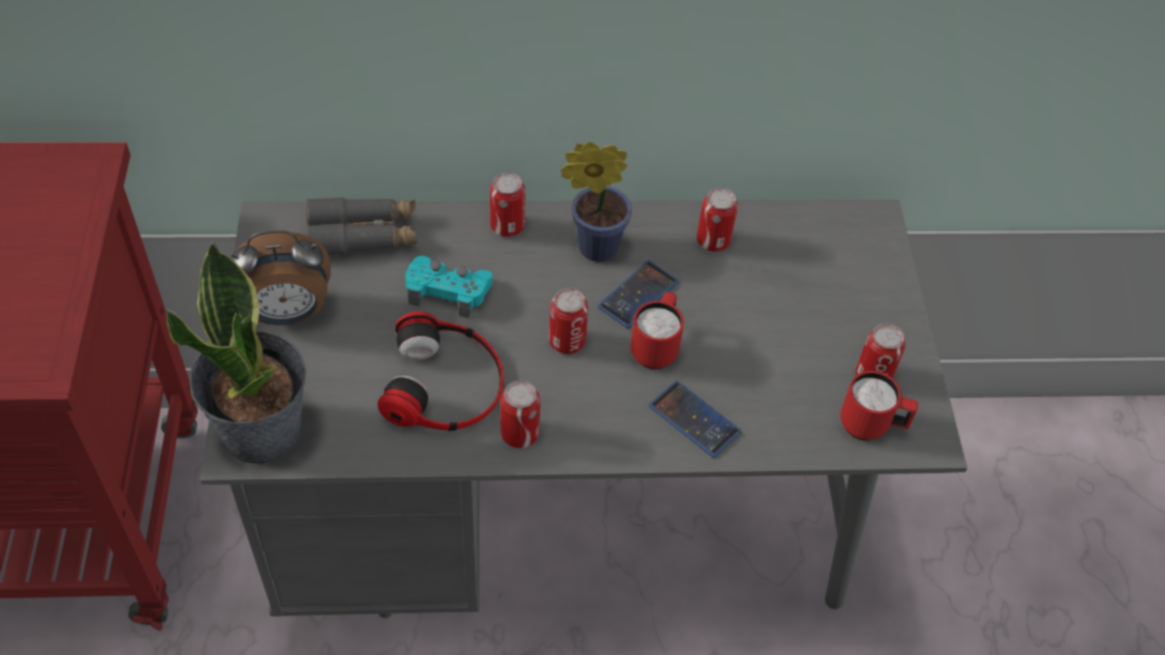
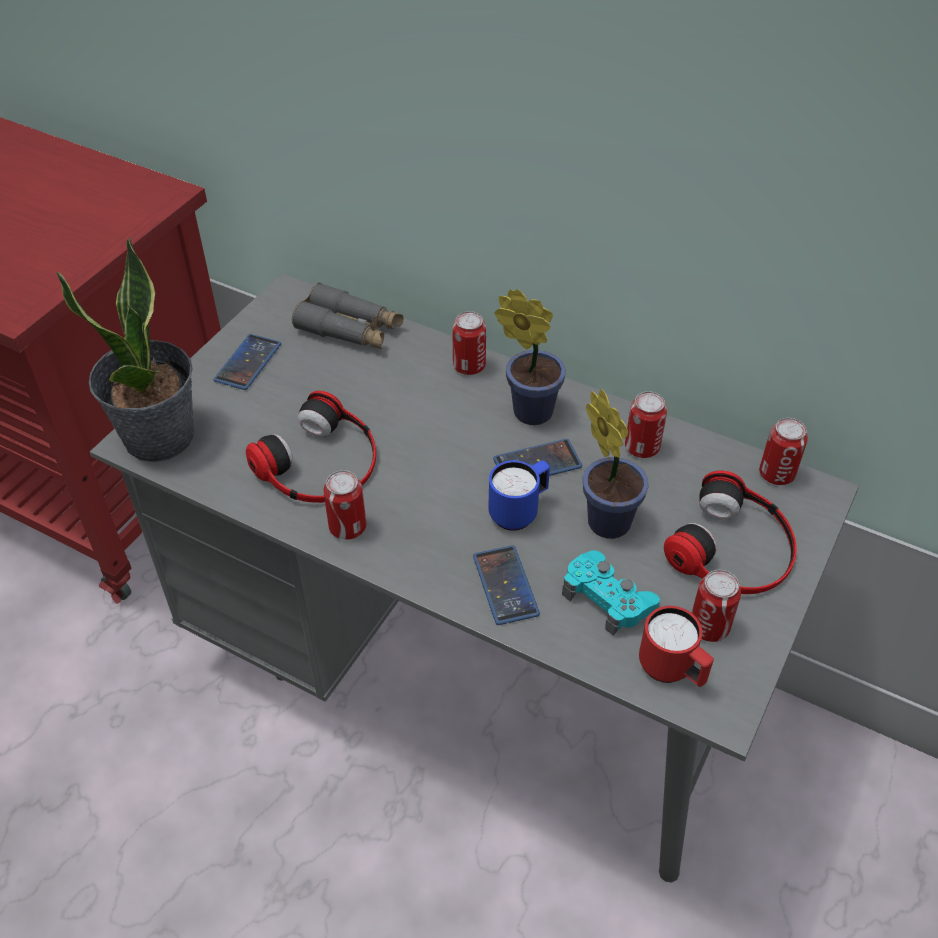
camera: 35 degrees right, 5 degrees down
alarm clock [231,230,331,325] -> phone [214,334,281,390]
turquoise game controller [405,256,492,318] -> turquoise game controller moved to [562,550,660,636]
can [549,288,588,354] -> can moved to [759,418,808,485]
red mug [631,292,684,369] -> blue mug [488,460,550,531]
none -> potted plant [583,389,649,539]
none -> headphones [664,470,797,594]

